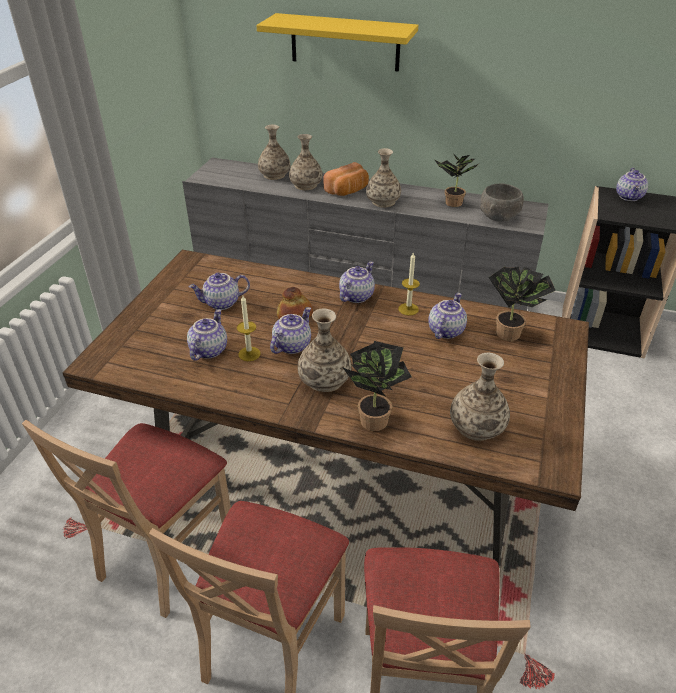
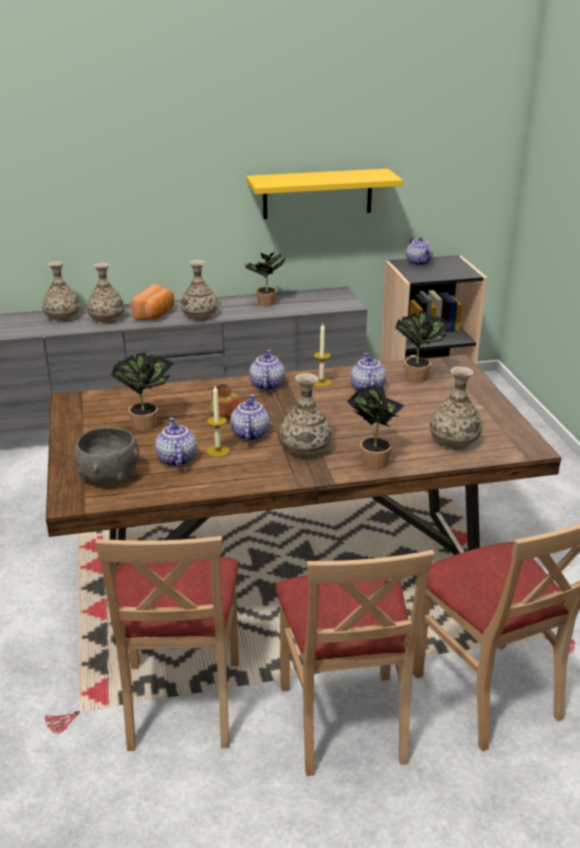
camera: 30 degrees left, 10 degrees down
teapot [188,273,250,310] -> potted plant [111,353,174,431]
yellow shelf [256,13,418,72] -> yellow shelf moved to [246,168,403,219]
grey bowl [480,184,524,222] -> grey bowl moved to [74,427,139,485]

